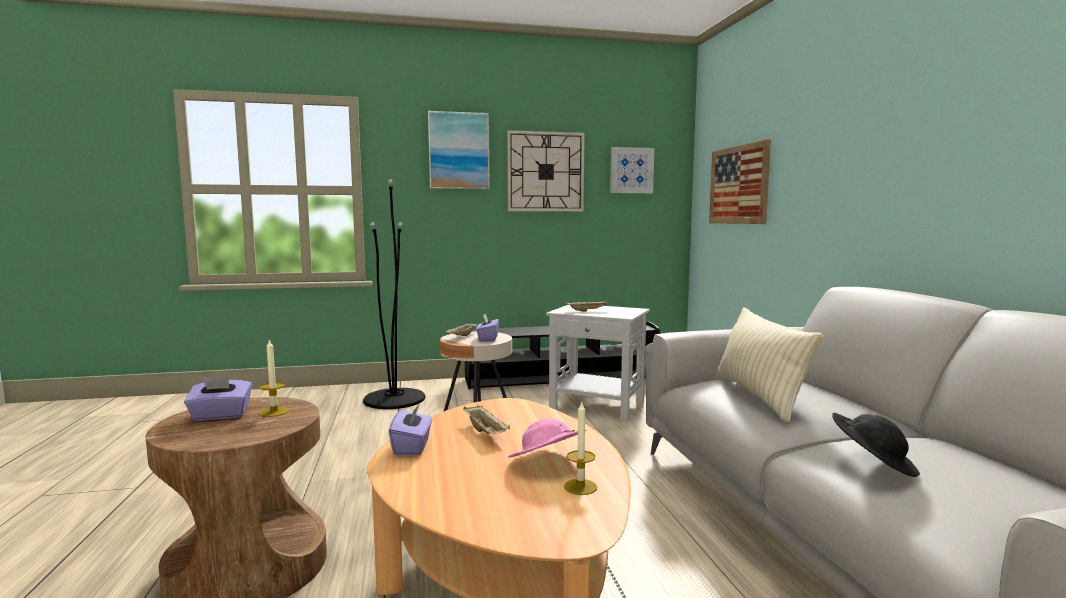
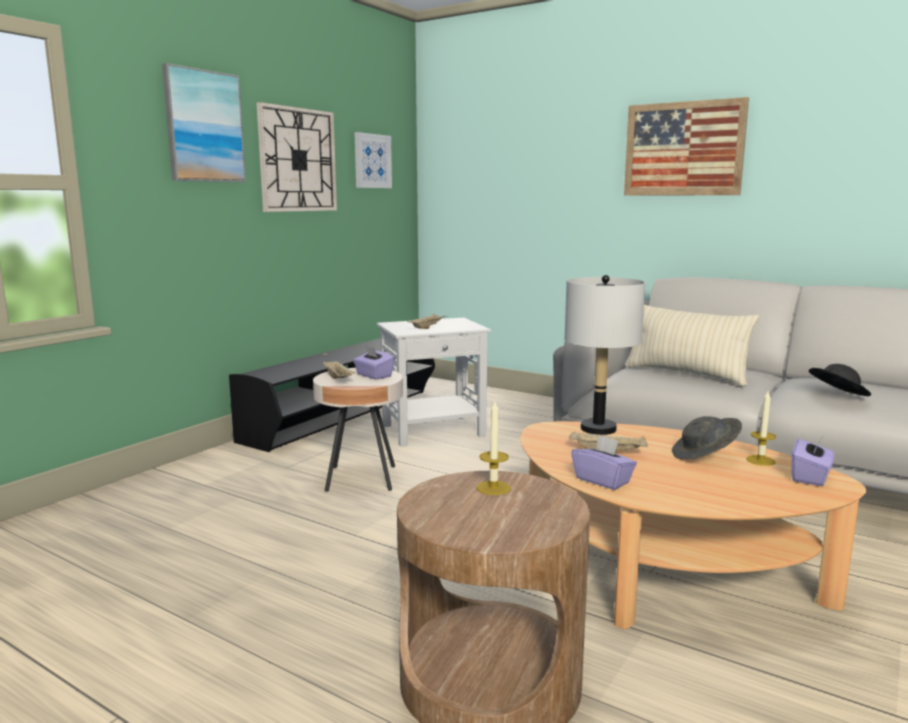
camera: 45 degrees left, 5 degrees up
purple tissue box [184,376,252,421] -> purple tissue box moved to [791,436,835,486]
black floor lamp [363,179,425,409] -> none
pink hat [508,418,587,457] -> grey hat [672,416,742,460]
picture [709,139,771,224] -> picture moved to [624,97,749,195]
none -> grey table lamp [565,275,645,435]

